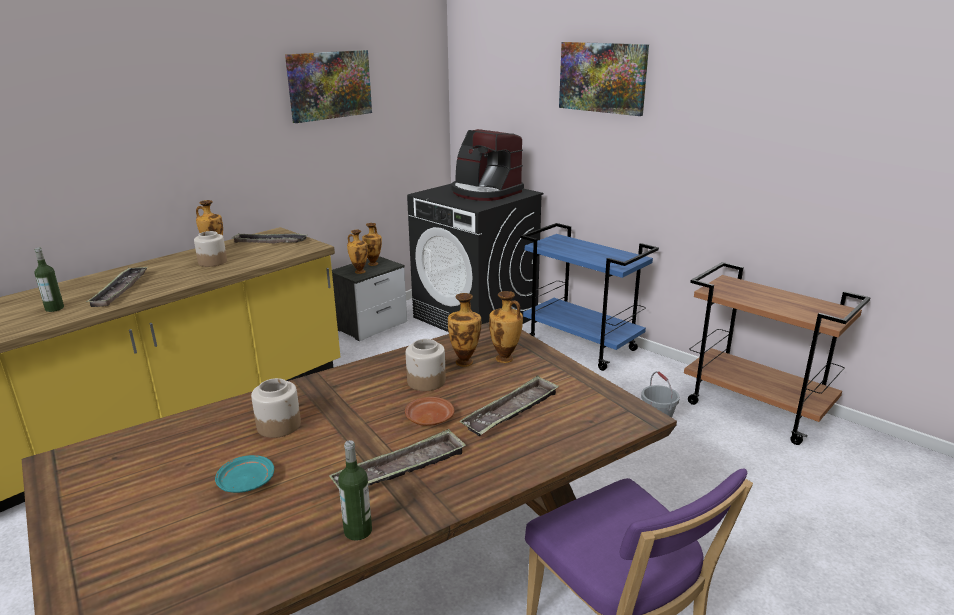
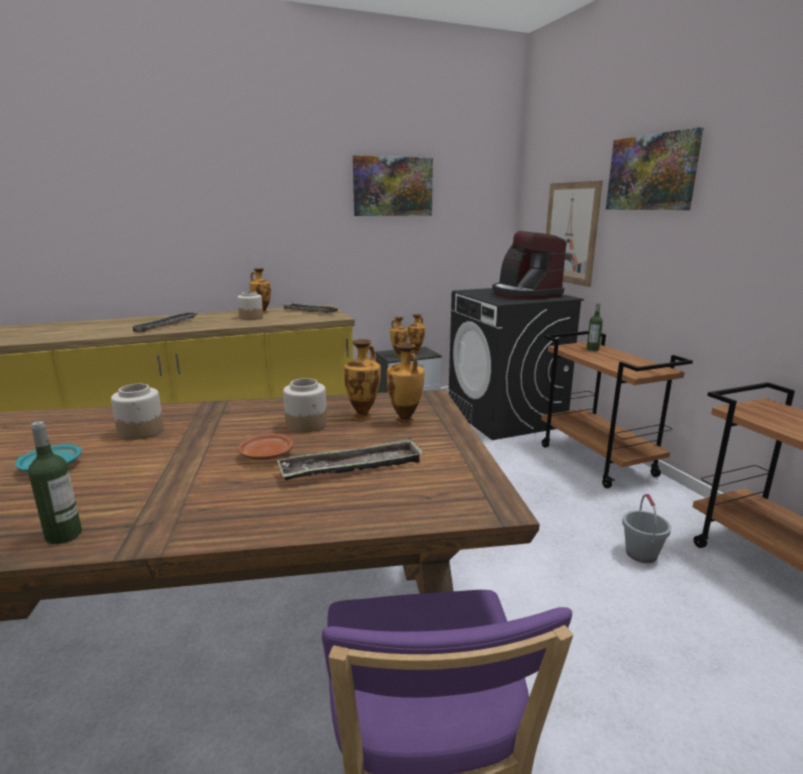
camera: 25 degrees right, 5 degrees down
bottle [34,247,64,312] -> bottle moved to [587,302,603,351]
tray [329,429,466,489] -> none
blue cart [521,223,659,371] -> brown cart [541,331,693,488]
none -> picture [546,180,603,287]

